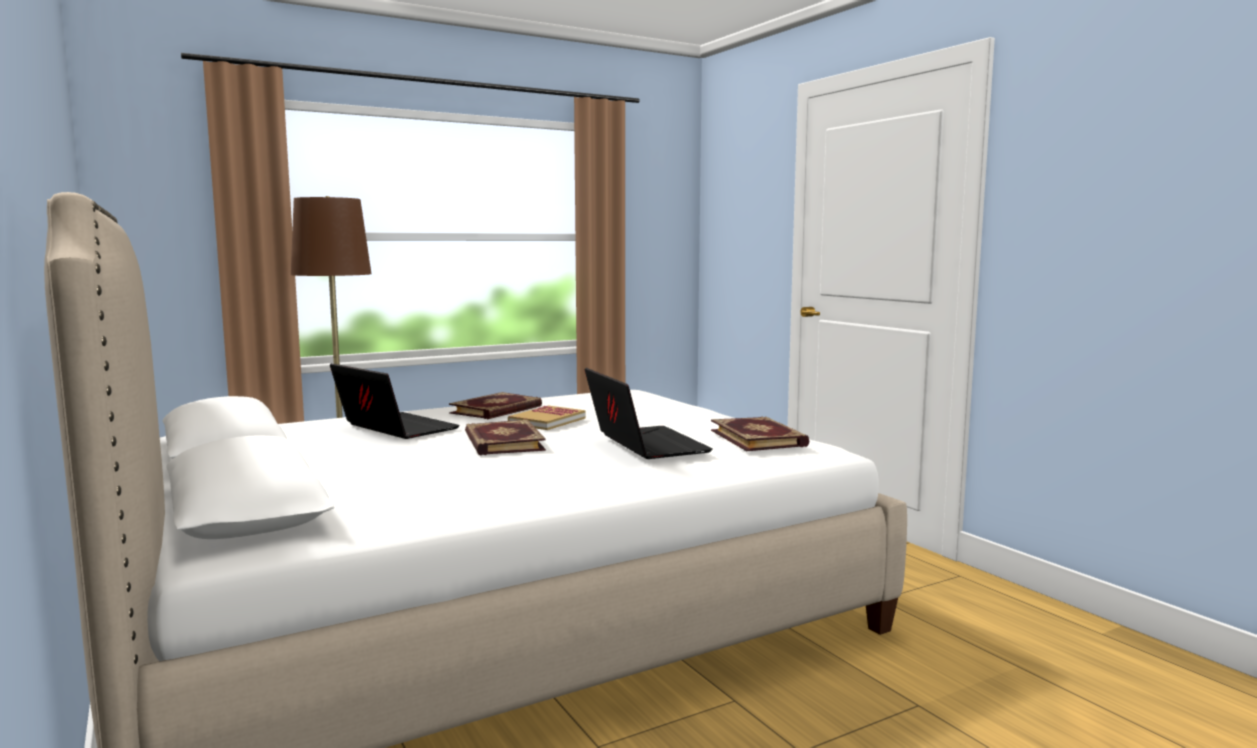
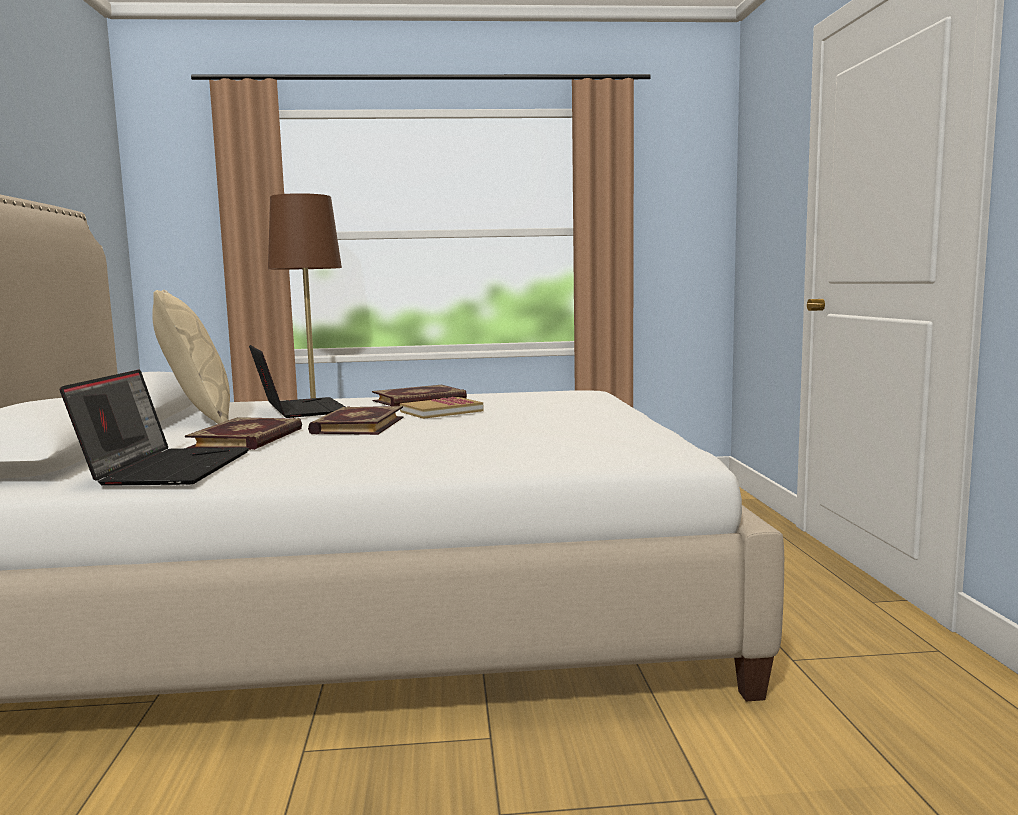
camera: 25 degrees right, 0 degrees up
laptop [584,368,713,459] -> laptop moved to [60,370,249,486]
book [711,416,810,451] -> book moved to [185,417,302,450]
none -> beige pillow [152,290,230,424]

